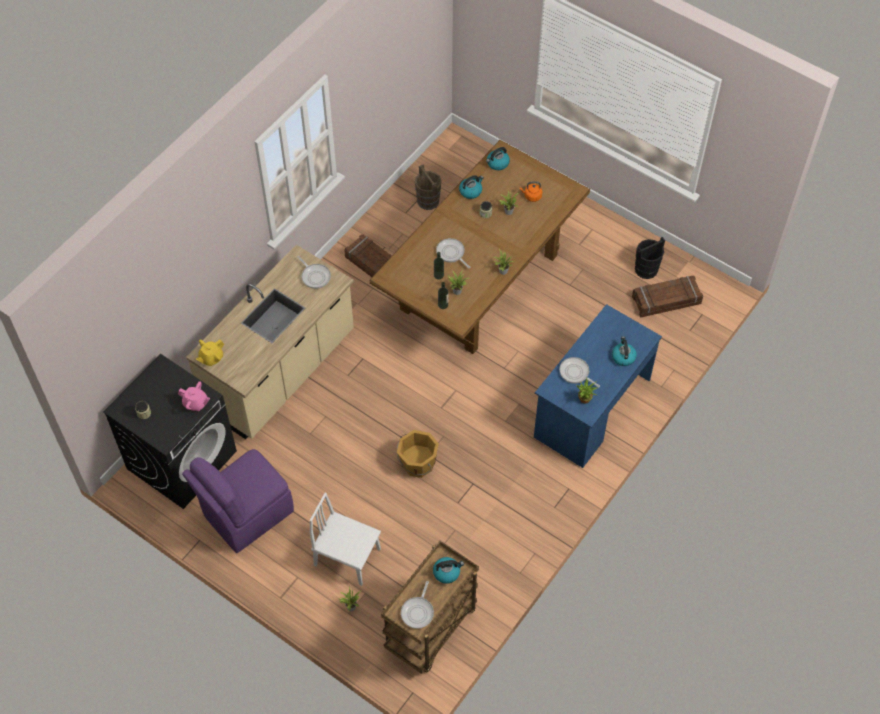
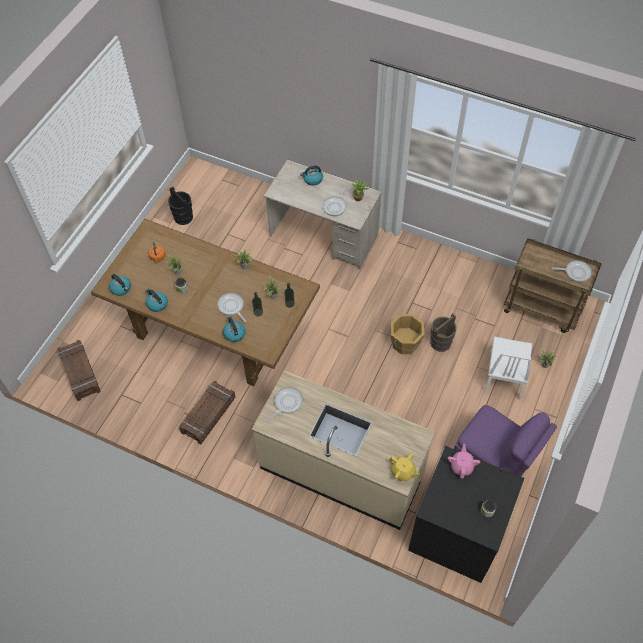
camera: 100 degrees left, 0 degrees up
brown bucket [415,164,442,210] -> brown bucket moved to [430,313,457,352]
kettle [433,557,464,584] -> kettle moved to [223,316,246,342]
frying pan [436,238,470,268] -> frying pan turned 105 degrees clockwise [218,293,246,322]
blue desk [534,304,662,468] -> beige desk [264,159,382,269]
crate [632,276,703,318] -> crate moved to [57,340,101,401]

